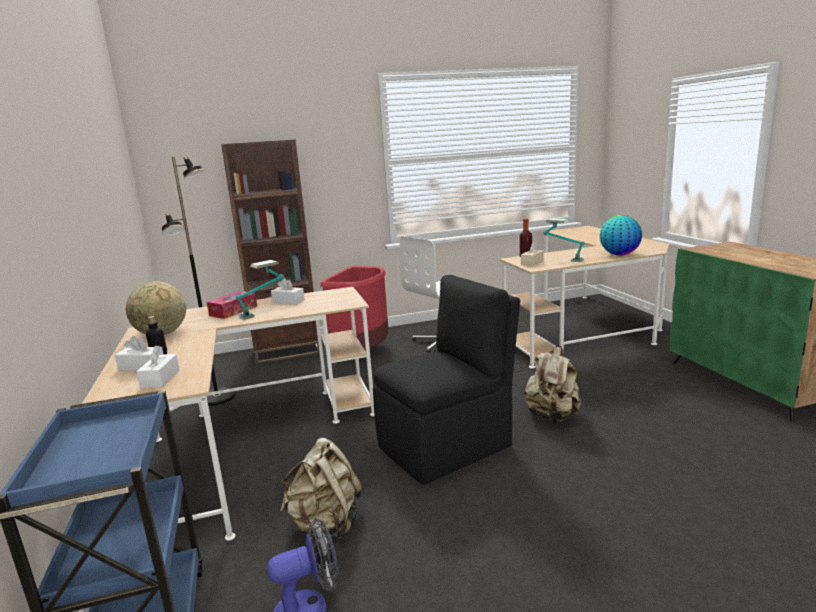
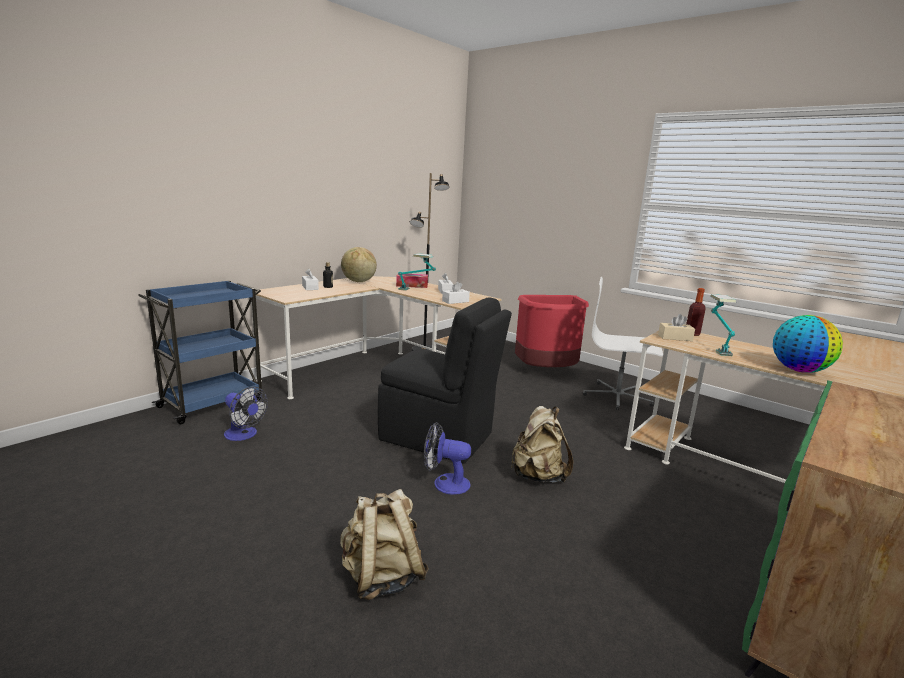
camera: 55 degrees right, 0 degrees up
white tissue box [136,346,180,388] -> white tissue box moved to [442,281,470,304]
brown bookcase [221,140,320,364] -> none
beige backpack [280,438,362,539] -> beige backpack moved to [340,489,429,600]
none -> fan [424,422,471,495]

